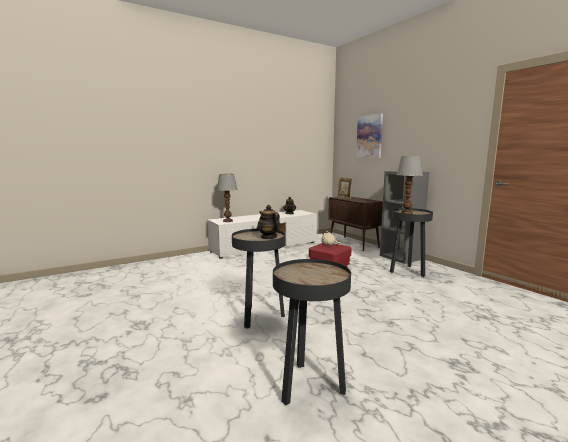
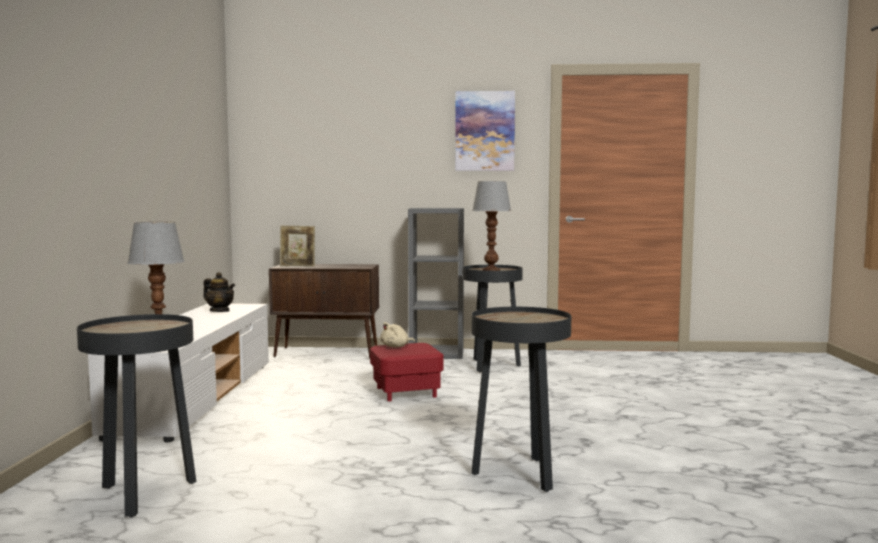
camera: 55 degrees left, 5 degrees down
teapot [257,205,280,239] -> none
black side table [273,259,351,406] -> black side table moved to [77,314,196,517]
picture [356,113,383,158] -> picture moved to [455,91,515,171]

